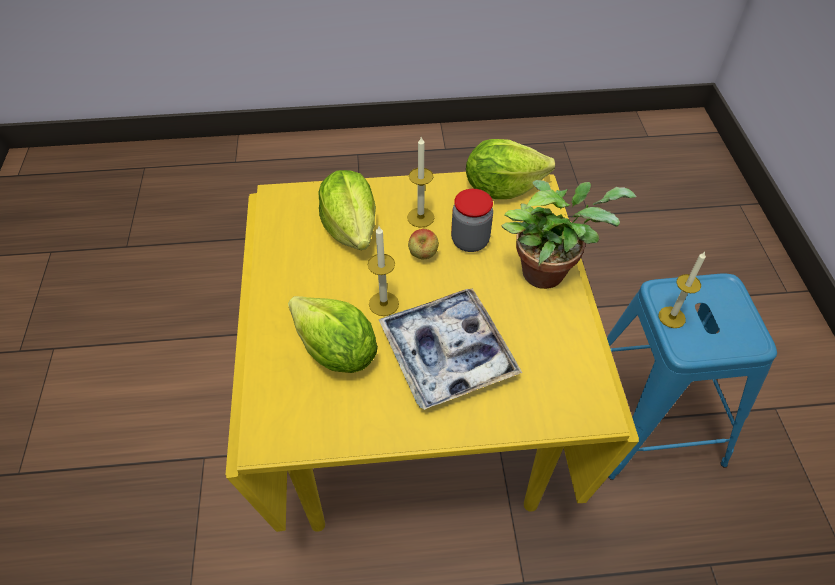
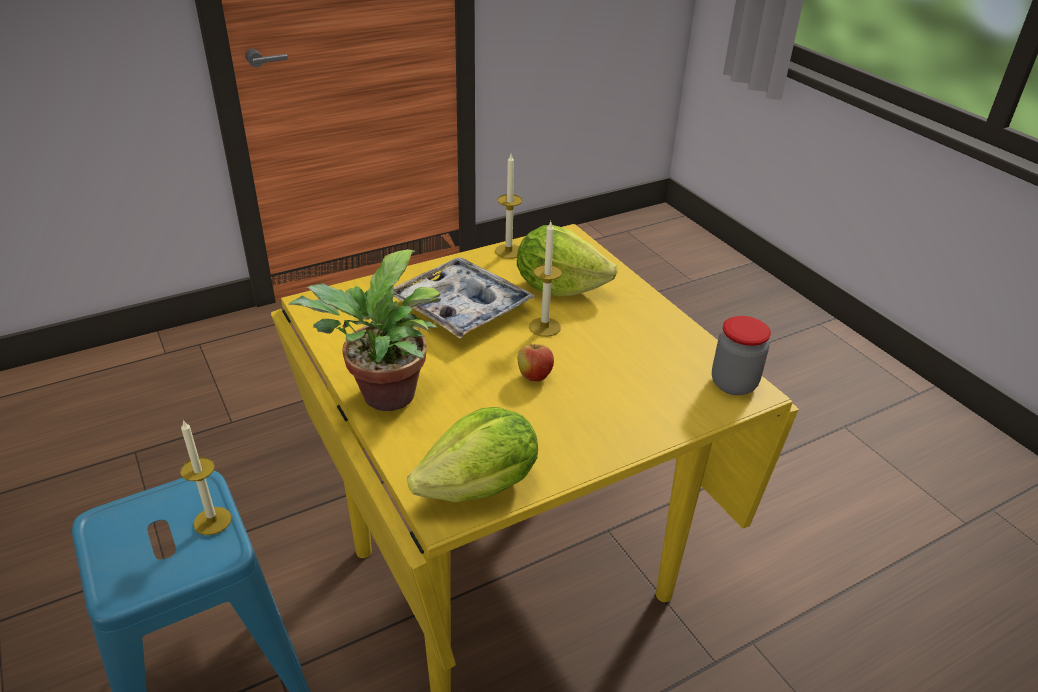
camera: 155 degrees right, 15 degrees down
lettuce [318,170,376,250] -> none
candle [407,137,434,228] -> candle moved to [495,154,522,259]
jar [451,189,493,252] -> jar moved to [712,316,771,395]

